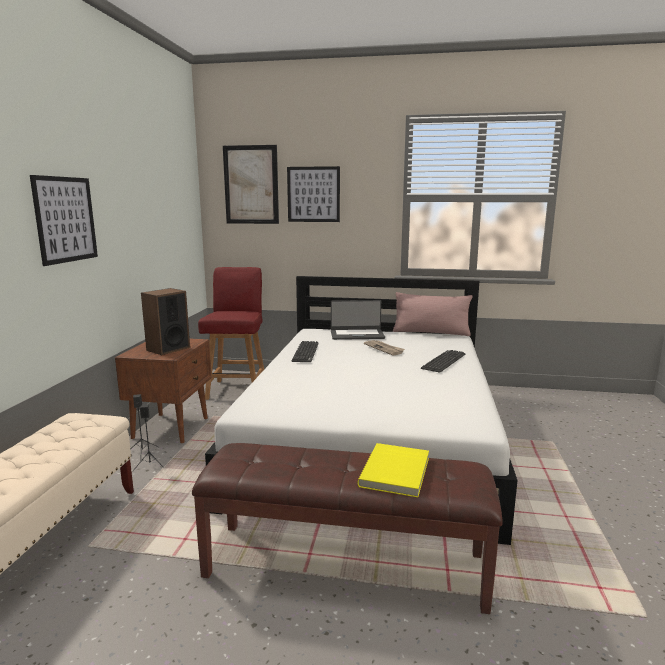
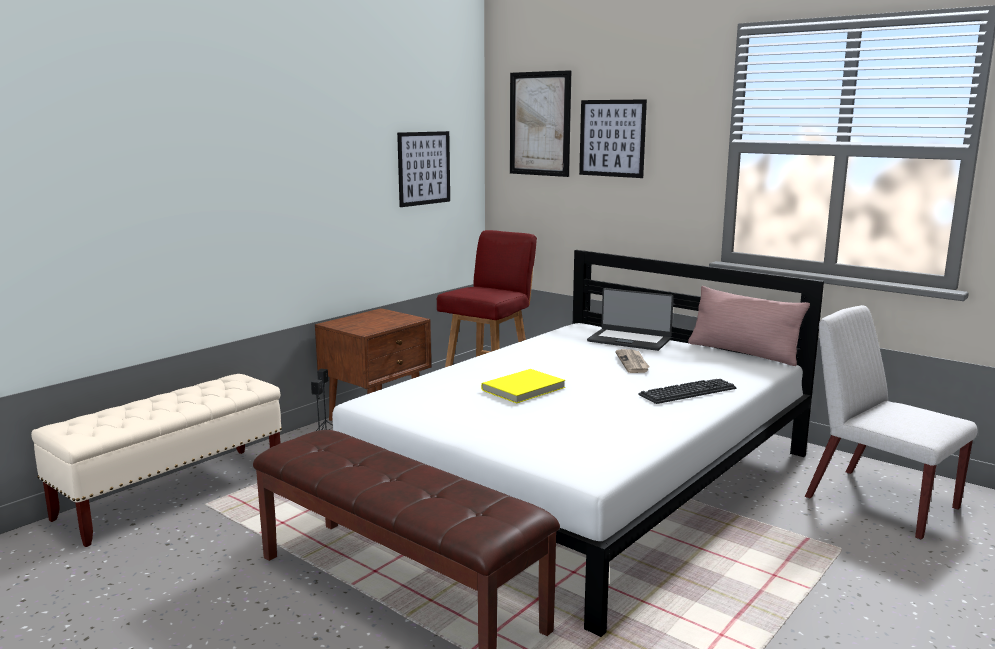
camera: 30 degrees right, 0 degrees up
picture [30,175,98,266] -> picture moved to [397,131,450,207]
speaker [141,288,190,355] -> none
keyboard [292,341,319,362] -> none
yellow book [357,443,429,497] -> yellow book moved to [481,369,565,403]
none -> white chair [805,305,977,540]

